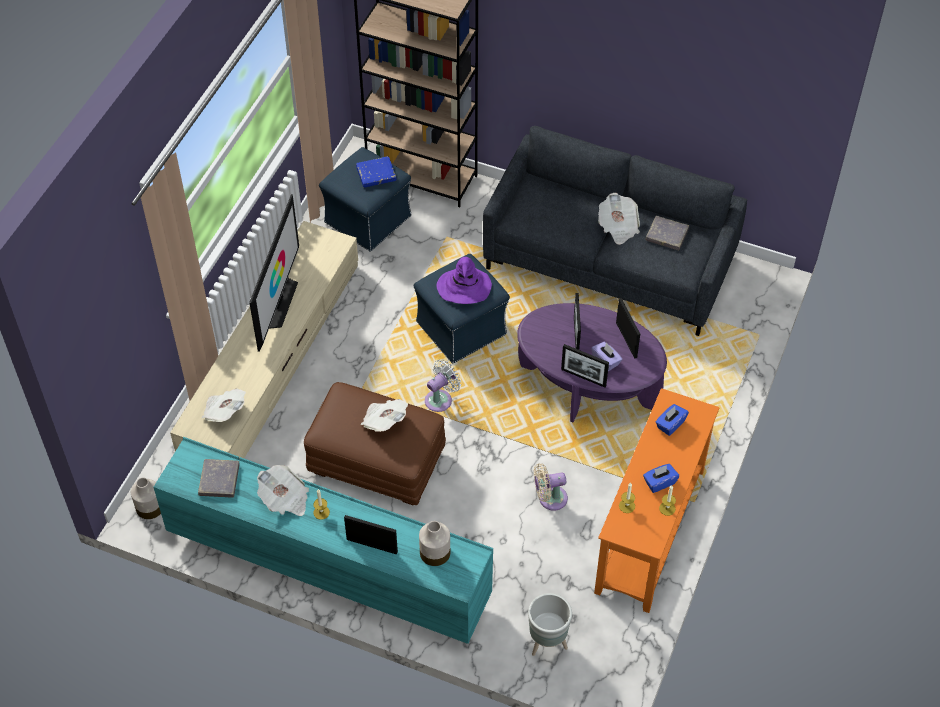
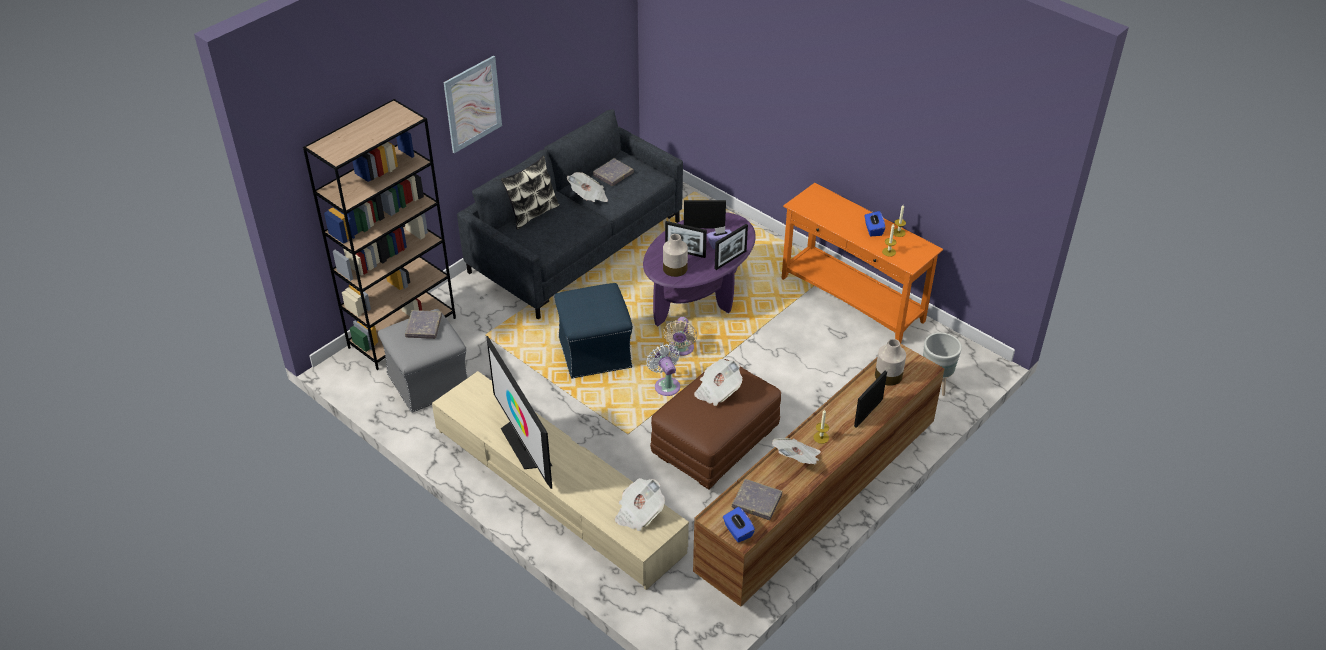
camera: 70 degrees left, 10 degrees down
beige vase [131,477,161,519] -> beige vase moved to [663,234,688,277]
turquoise cabinet [153,437,493,644] -> brown cabinet [693,343,945,607]
television [249,194,299,352] -> television turned 150 degrees counterclockwise [486,336,552,489]
blue ottoman [319,147,412,251] -> grey ottoman [378,309,468,413]
blue book [356,156,397,187] -> grey book [405,310,442,339]
purple hat [437,257,492,304] -> none
beige fan [534,463,568,511] -> beige fan moved to [663,317,697,356]
blue tissue box [656,404,689,436] -> blue tissue box moved to [723,507,755,543]
none -> picture [443,56,502,153]
none -> pillow [501,155,560,230]

